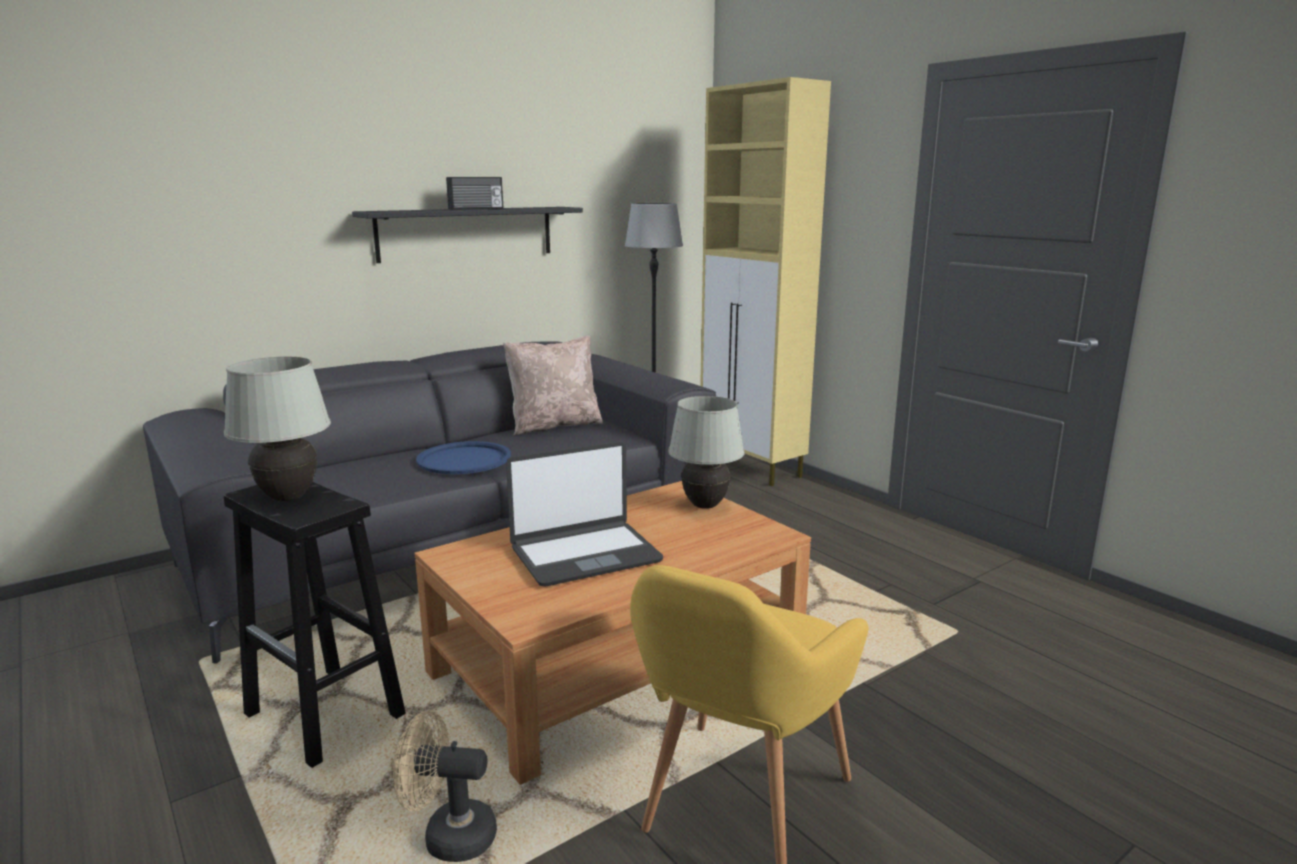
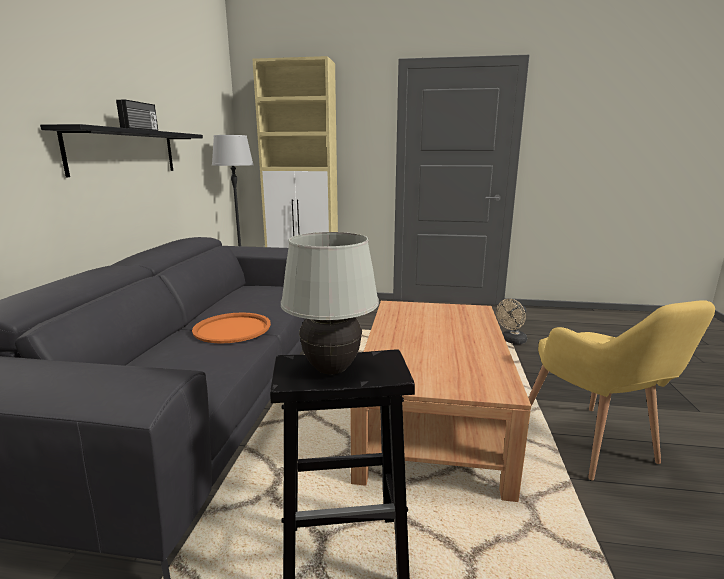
camera: 45 degrees left, 0 degrees up
beige fan [393,711,497,862] -> beige fan moved to [496,299,527,344]
blue tray [416,441,511,474] -> orange tray [192,312,271,344]
beige pillow [503,336,603,436] -> none
laptop [506,441,663,587] -> none
white table lamp [668,396,744,509] -> none

